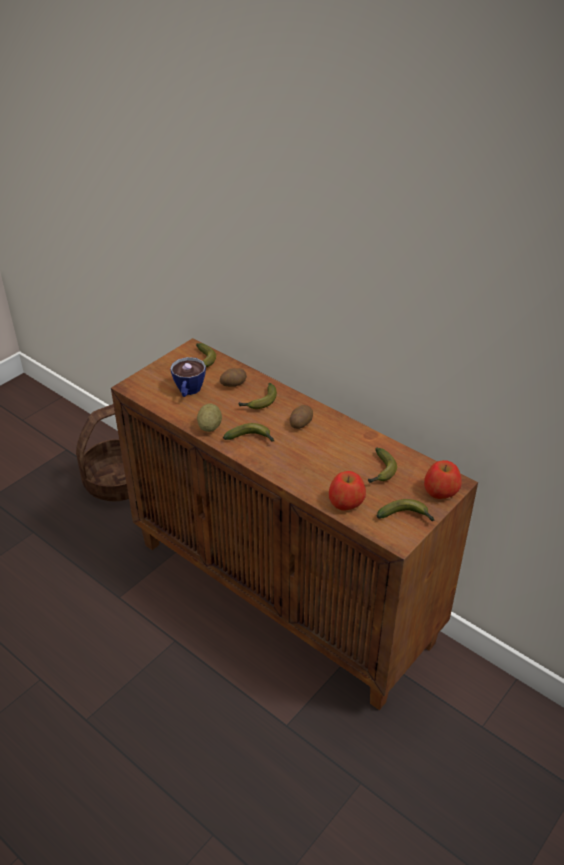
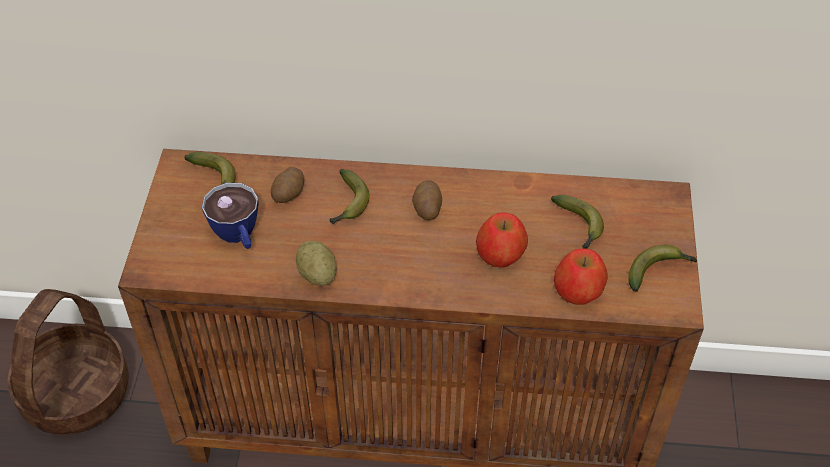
camera: 35 degrees left, 10 degrees up
banana [223,423,274,442] -> none
apple [424,460,462,499] -> apple moved to [476,212,528,267]

